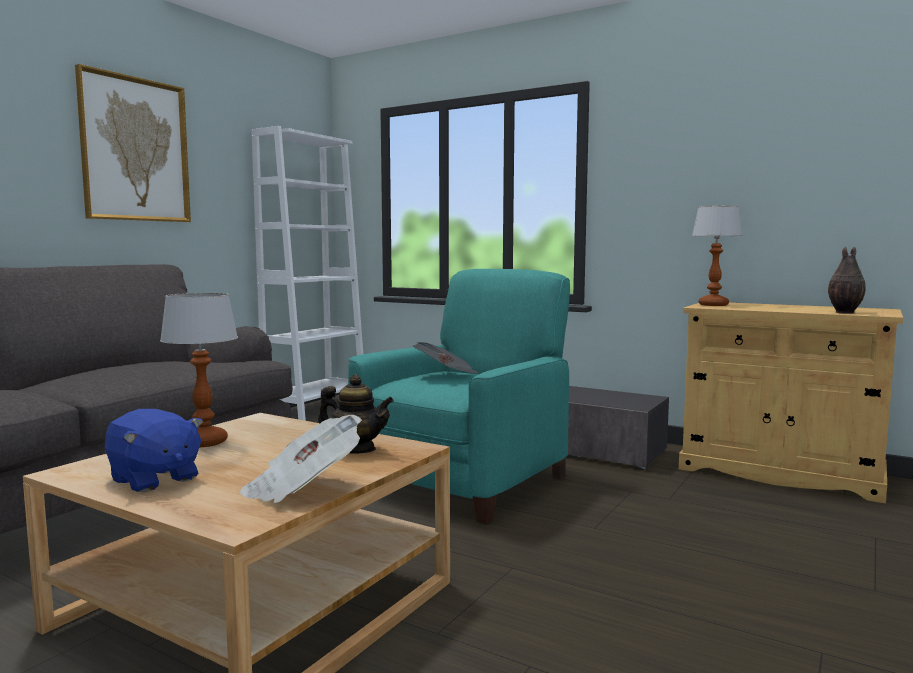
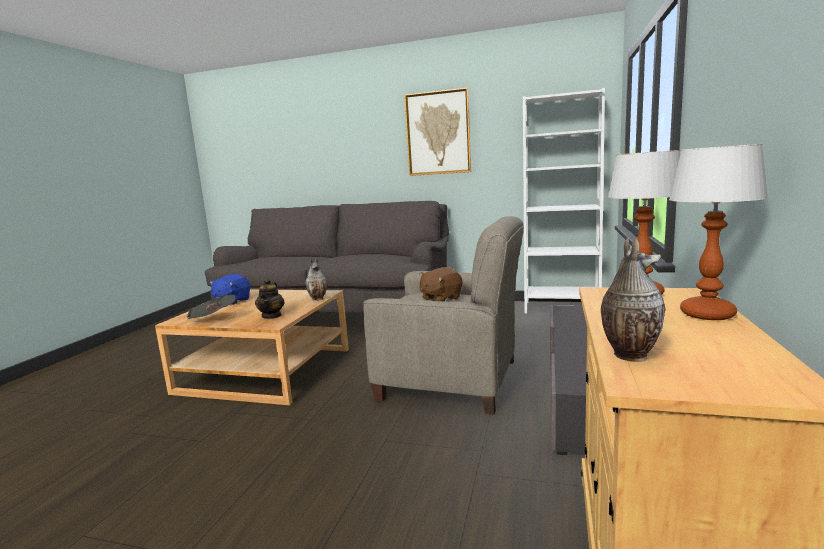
camera: 75 degrees right, 5 degrees up
table lamp [160,293,238,448] -> table lamp moved to [669,144,768,320]
turquoise armchair [348,269,570,524] -> beige armchair [363,216,524,415]
newspaper [413,342,479,373] -> brown plush toy [419,267,462,301]
none -> vase [305,258,327,301]

